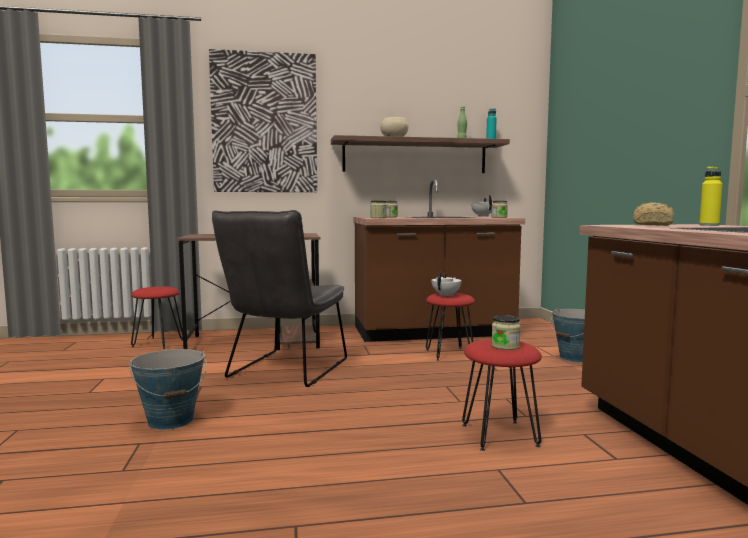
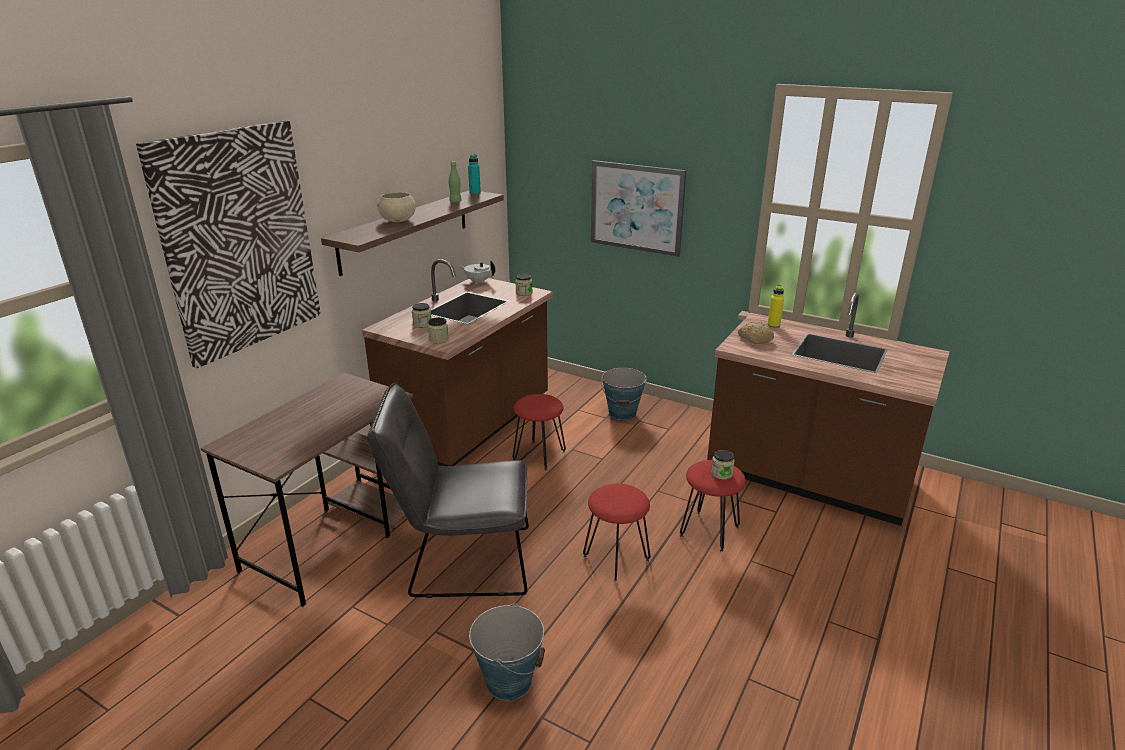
camera: 50 degrees left, 20 degrees up
red stool [131,286,183,349] -> red stool moved to [583,484,651,582]
grey chair [212,210,347,387] -> grey chair turned 120 degrees clockwise [367,382,529,598]
white teapot [431,271,462,297] -> none
none -> picture [591,160,686,257]

